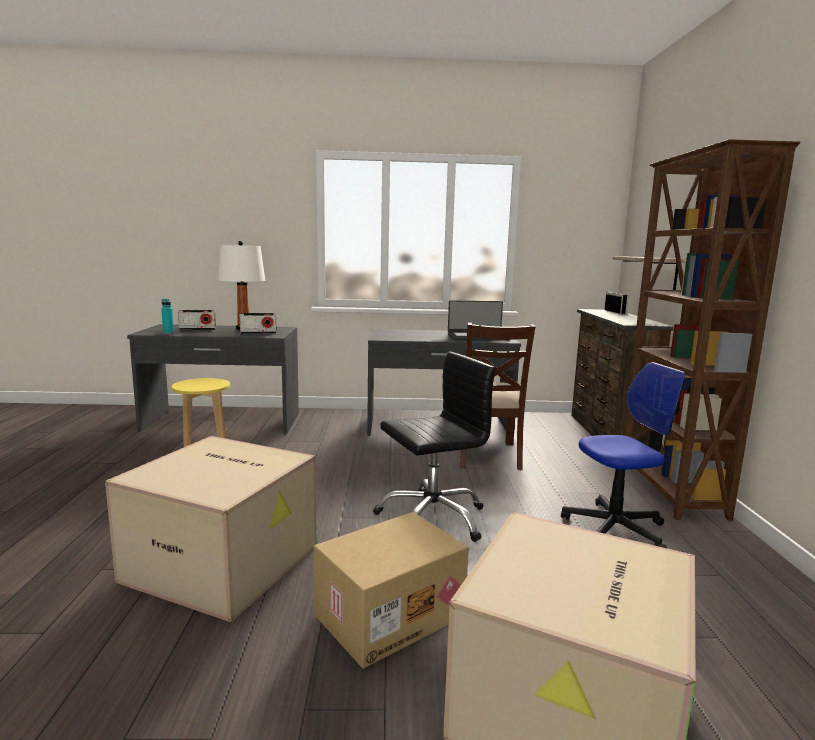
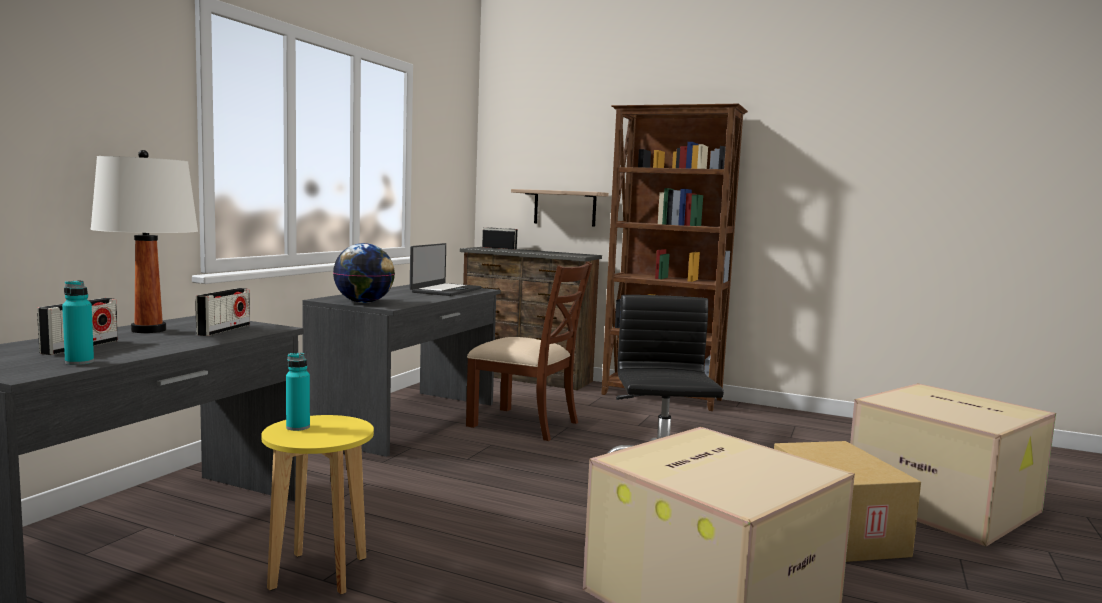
camera: 65 degrees left, 5 degrees down
office chair [561,362,685,548] -> none
none -> turquoise bottle [286,353,310,431]
none -> globe [333,243,395,303]

